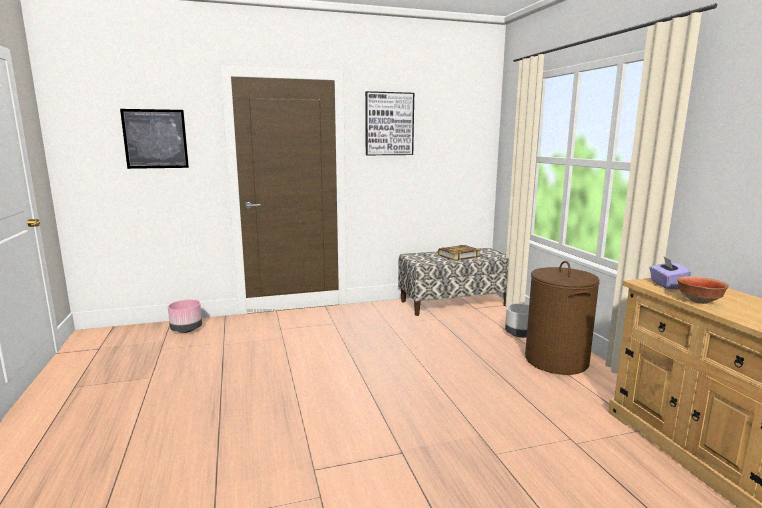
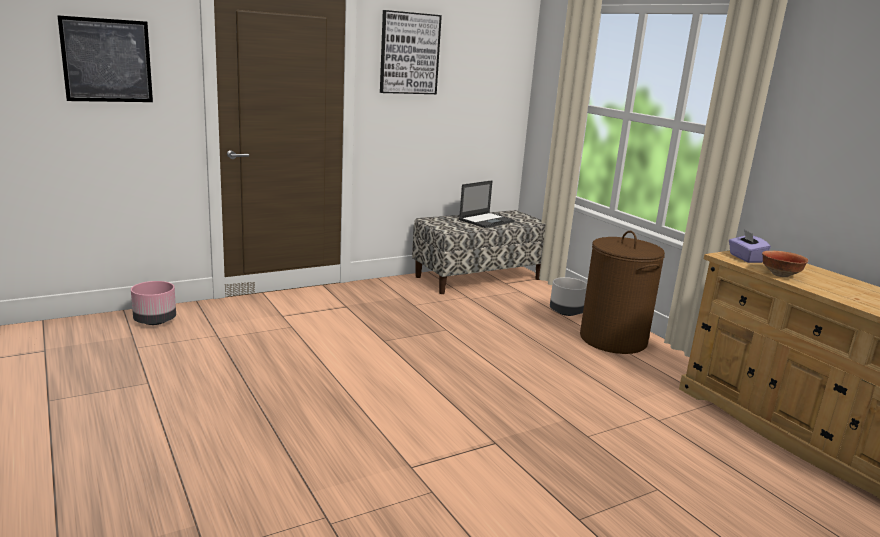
camera: 15 degrees left, 5 degrees up
book [438,245,481,261] -> laptop [459,180,514,228]

